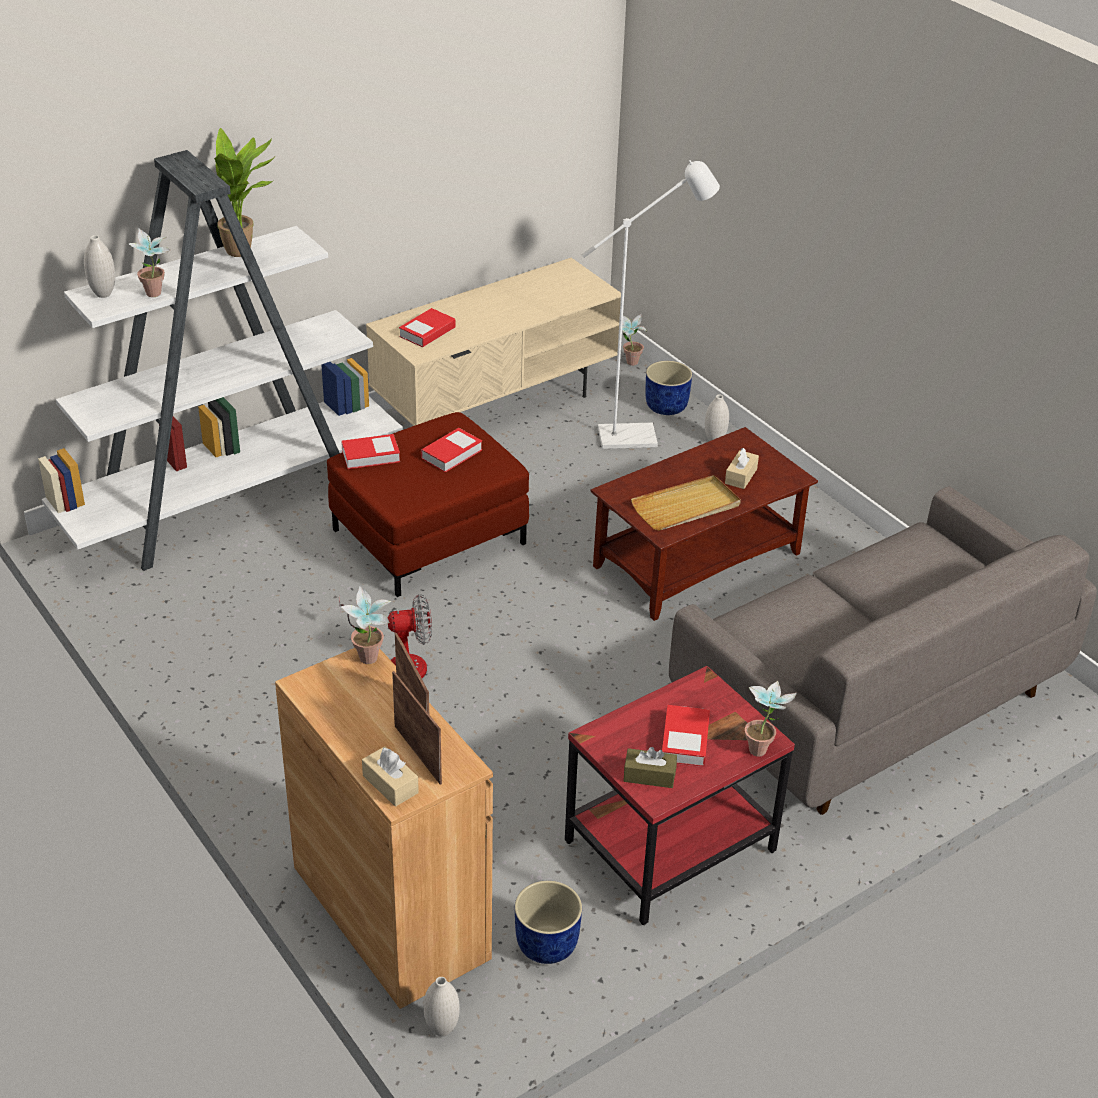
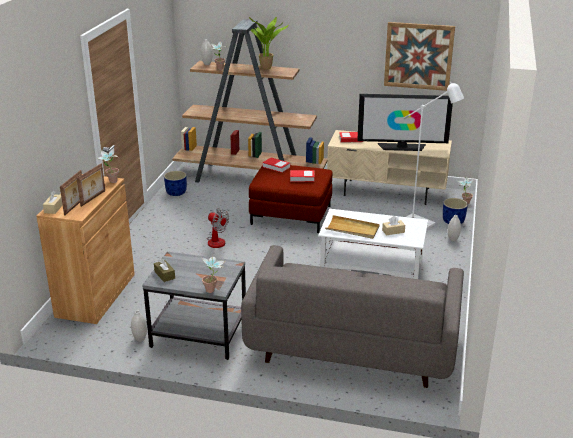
camera: 50 degrees right, 10 degrees down
white bookcase [38,150,403,571] -> brown bookcase [172,19,328,182]
white vase [424,977,460,1037] -> white vase moved to [131,311,147,342]
blue planter [515,881,582,964] -> blue planter moved to [164,171,187,196]
red side table [565,666,795,925] -> grey side table [142,252,246,360]
brown coffee table [591,427,818,621] -> white coffee table [318,209,428,279]
book [662,705,710,767] -> none
none -> television [357,94,453,151]
none -> picture [384,22,455,91]

